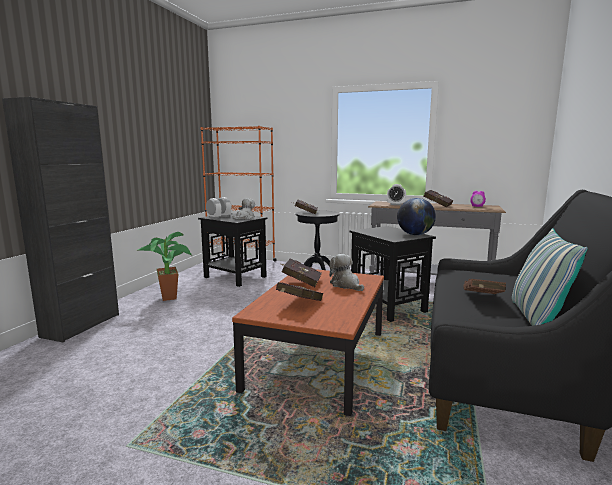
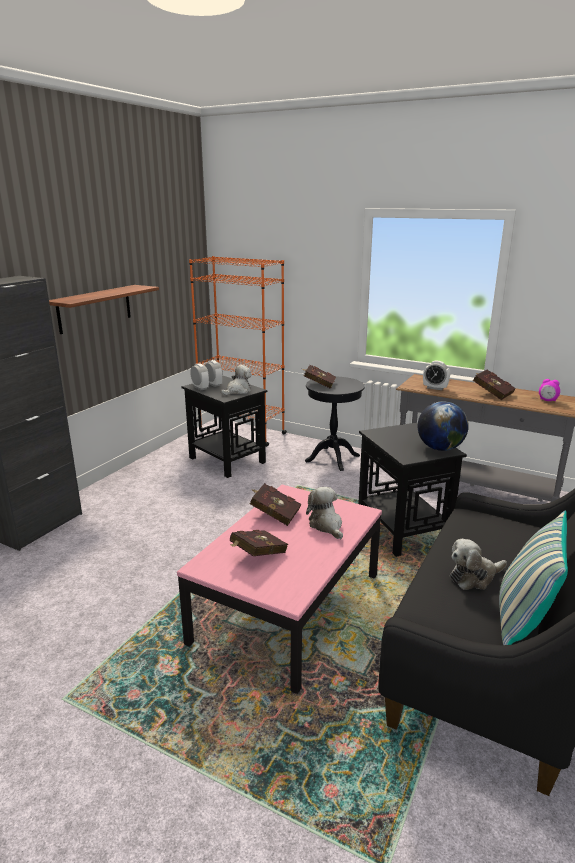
camera: 10 degrees right, 10 degrees up
potted plant [138,232,193,301] -> none
brown coffee table [232,269,384,416] -> pink coffee table [177,485,382,694]
brown book [463,279,506,294] -> plush toy [450,539,507,590]
none -> shelf [49,285,159,334]

